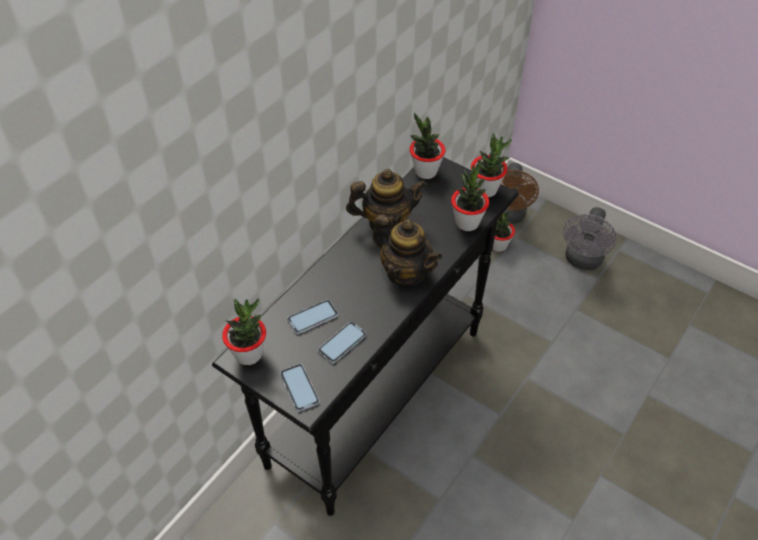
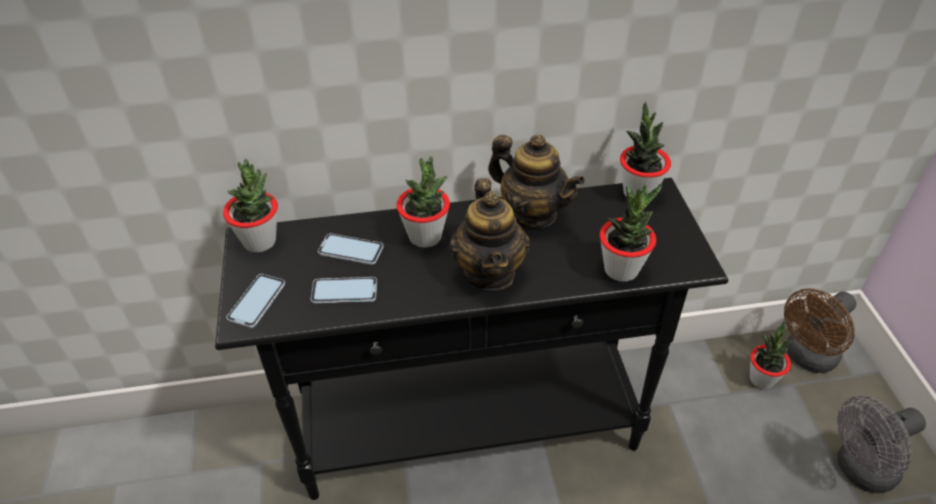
camera: 45 degrees right, 5 degrees down
potted plant [471,133,512,197] -> potted plant moved to [396,156,450,248]

